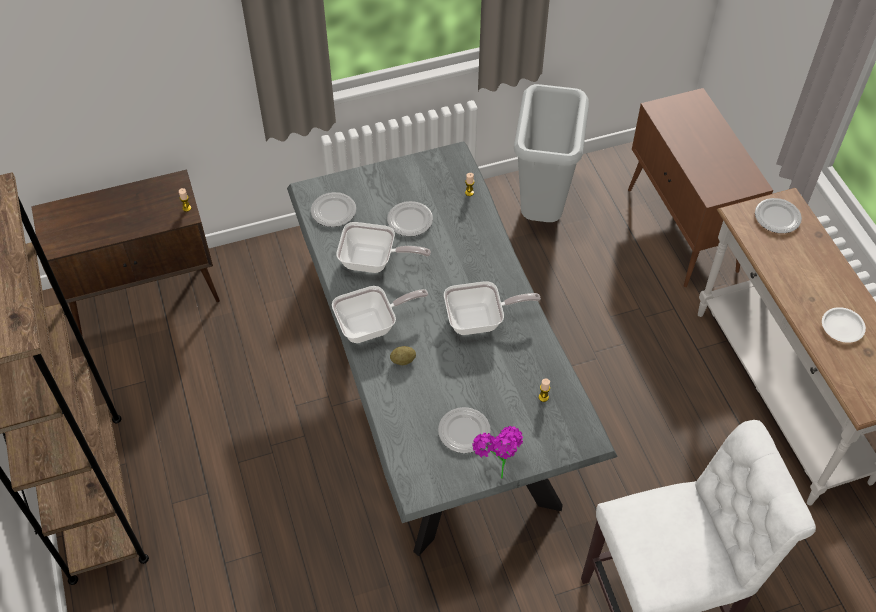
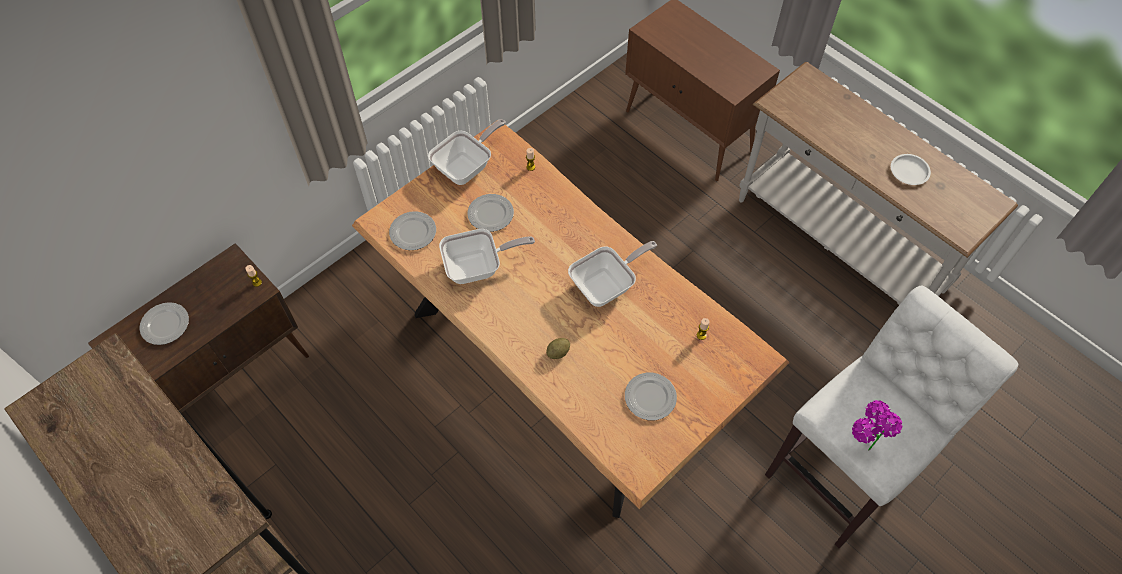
camera: 25 degrees left, 5 degrees up
grey dining table [287,141,618,556] -> brown dining table [352,122,789,518]
frying pan [332,286,428,343] -> frying pan moved to [428,119,506,185]
potted plant [472,426,523,479] -> potted plant moved to [852,400,903,451]
grey trash can [514,84,589,222] -> none
plate [755,198,802,233] -> plate moved to [139,302,189,345]

